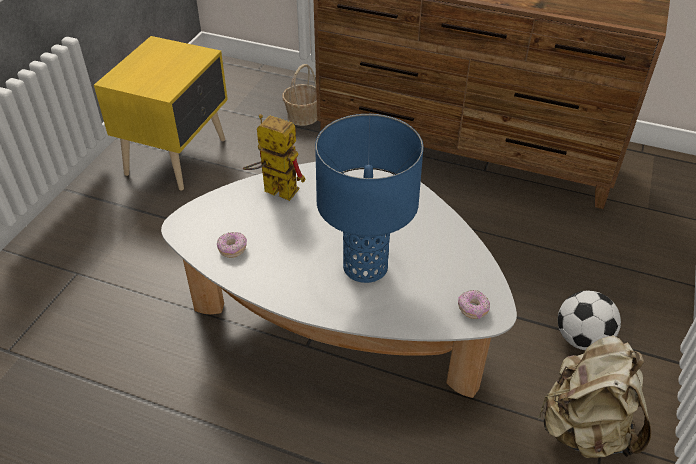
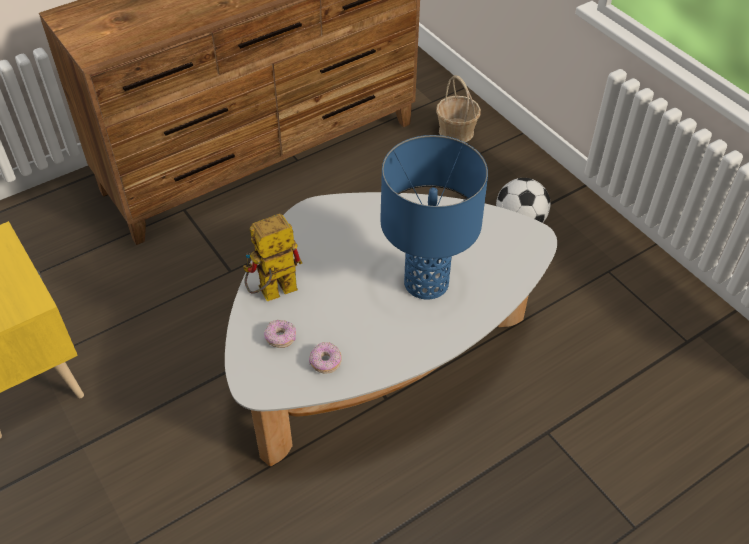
camera: 55 degrees left, 5 degrees up
basket [282,64,317,126] -> basket moved to [436,75,481,143]
donut [458,290,490,319] -> donut moved to [264,320,296,348]
beige backpack [537,335,651,458] -> none

